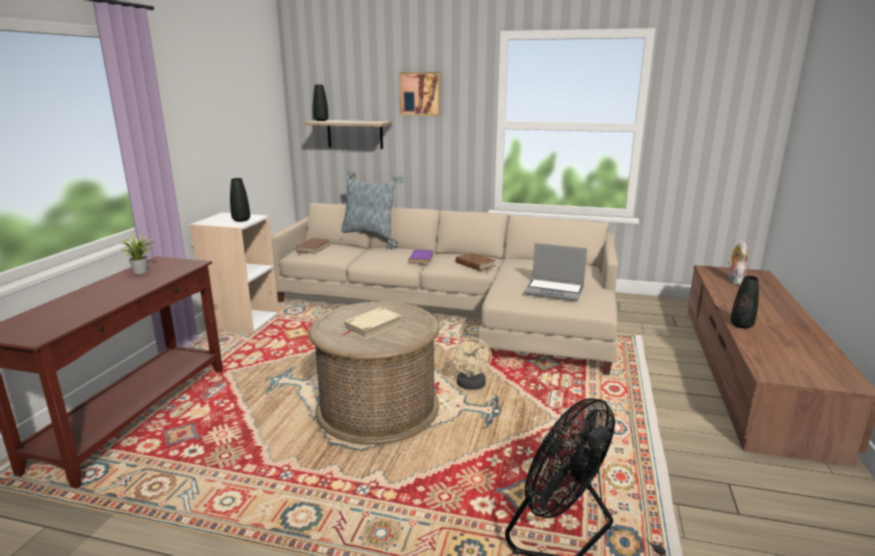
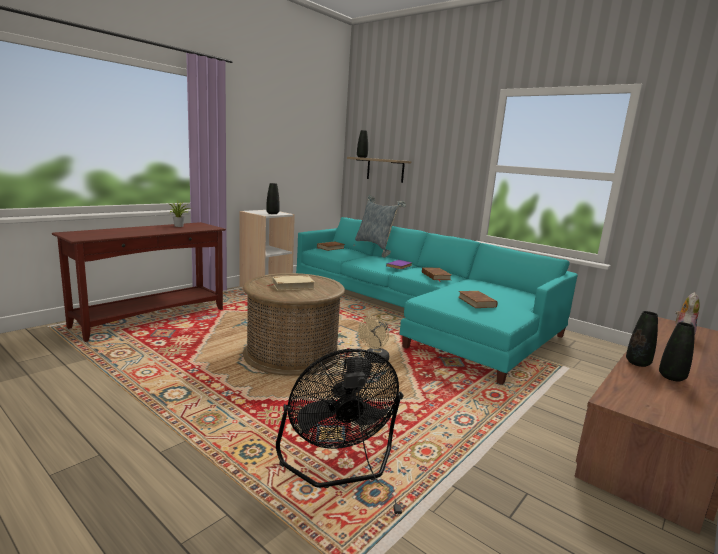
camera: 25 degrees right, 5 degrees down
beige sofa [271,203,618,375] -> turquoise sofa [296,217,578,385]
picture [399,72,441,116] -> none
laptop [524,243,587,301] -> brown book [458,291,498,308]
none -> black vase [659,322,695,382]

